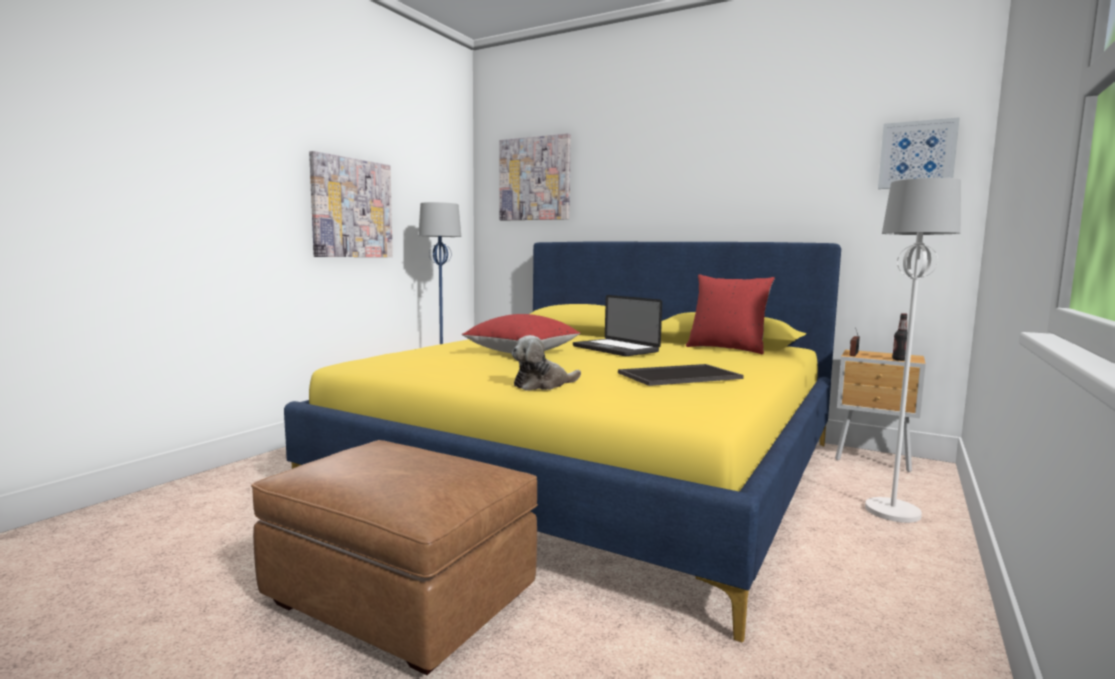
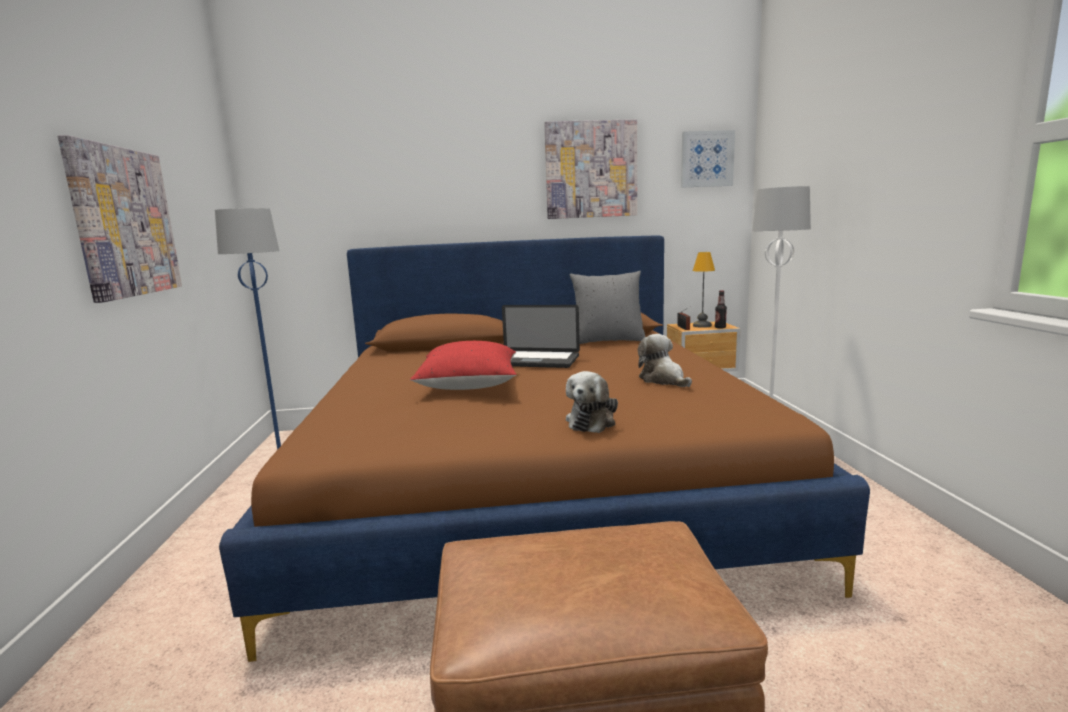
camera: 35 degrees left, 5 degrees up
yellow bed [284,242,841,642] -> brown bed [219,236,870,662]
picture [500,133,571,221] -> picture moved to [544,119,637,219]
tray [618,364,744,386] -> plush toy [638,334,692,387]
red pillow [686,274,775,354] -> grey pillow [570,271,645,344]
none -> table lamp [693,252,715,328]

